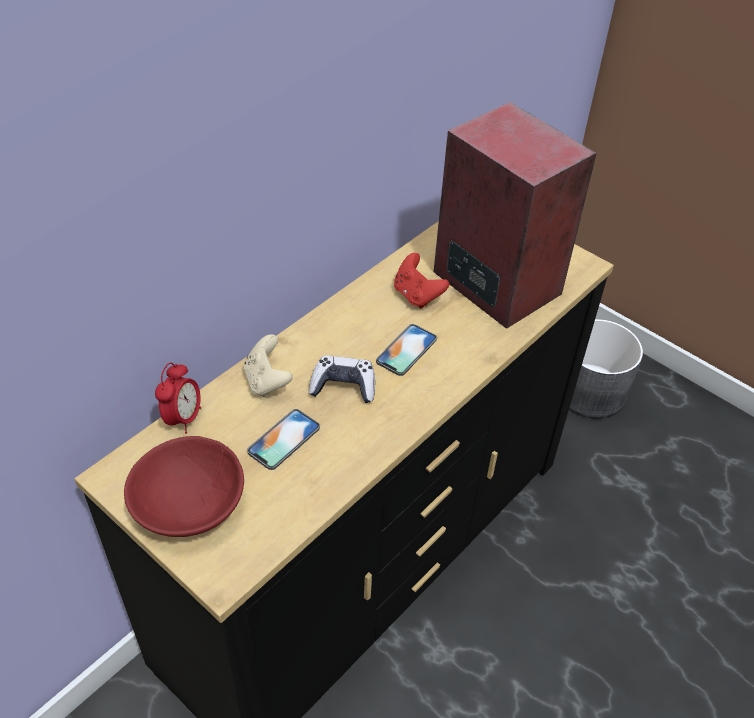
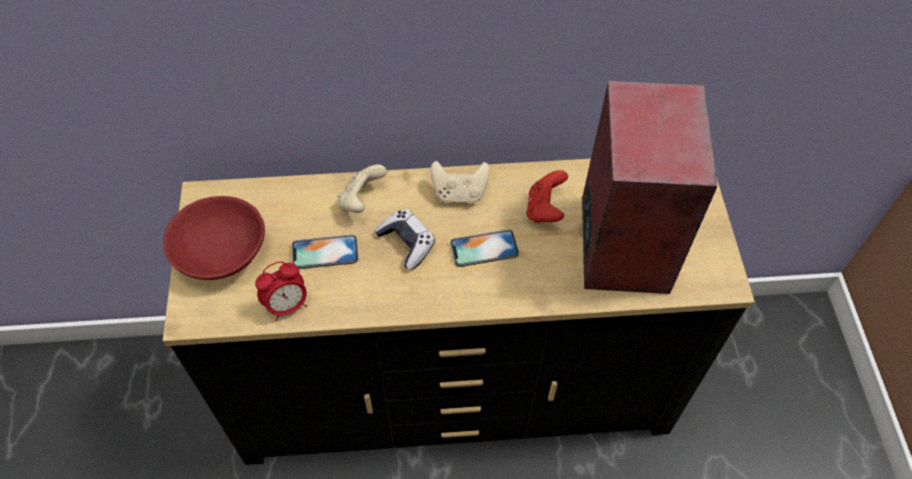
camera: 45 degrees right, 10 degrees up
alarm clock [155,363,201,434] -> alarm clock moved to [255,261,307,321]
grey planter [569,319,643,419] -> none
none -> beige game controller [431,161,490,204]

